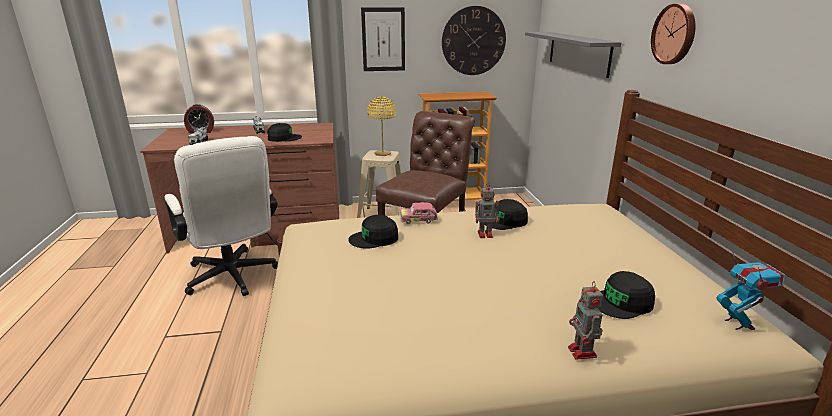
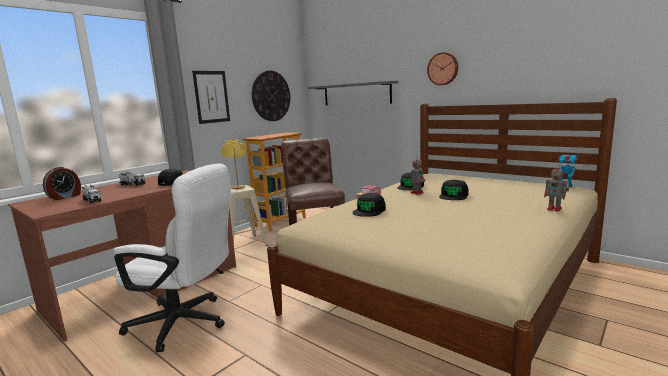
camera: 40 degrees left, 10 degrees down
black cap [598,271,655,319] -> black cap moved to [439,180,469,200]

